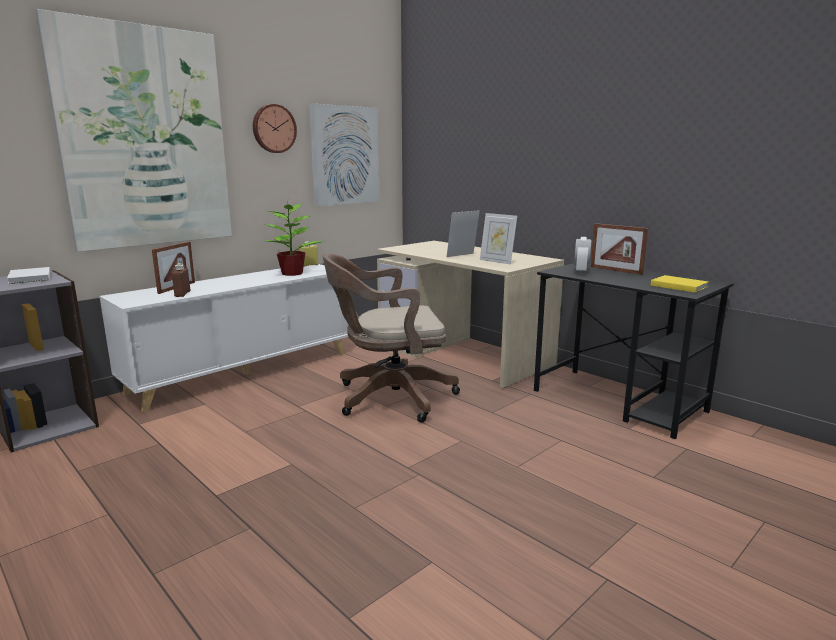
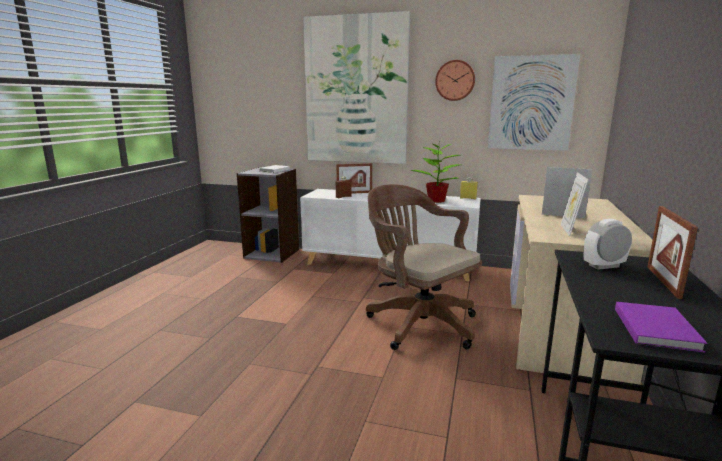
camera: 60 degrees right, 0 degrees up
yellow book [651,275,708,293] -> purple book [615,302,707,352]

